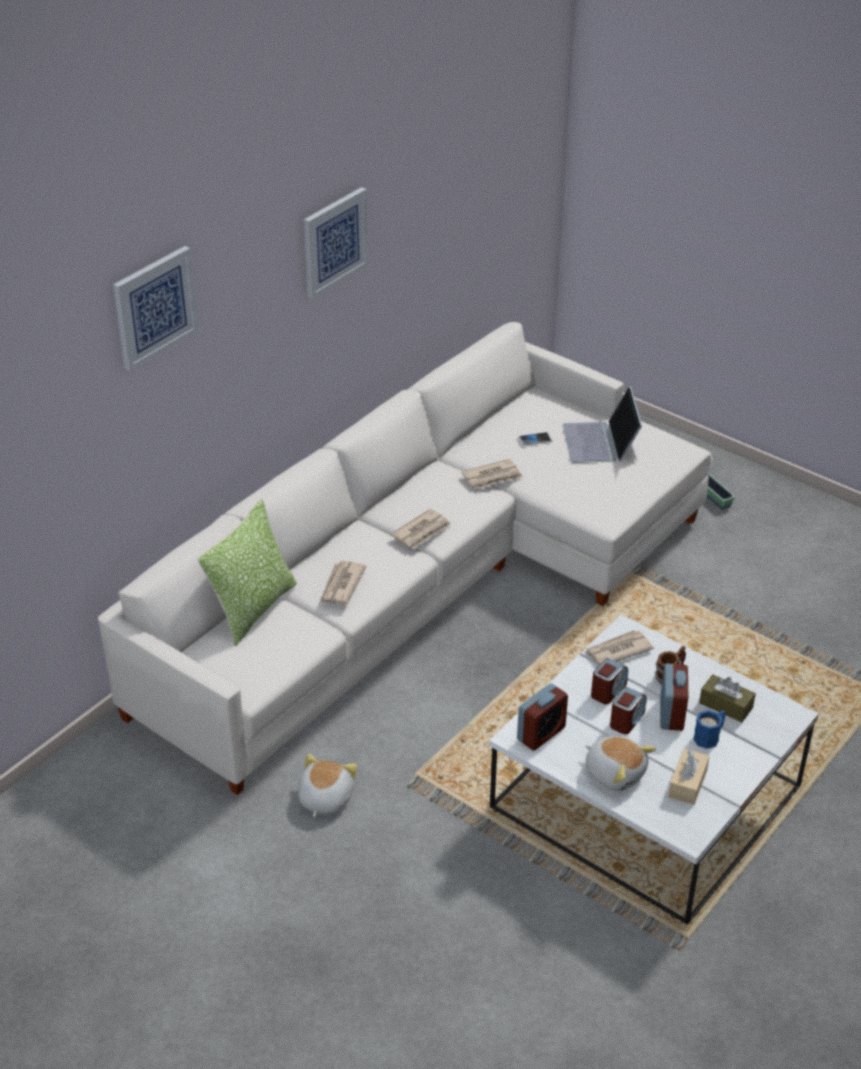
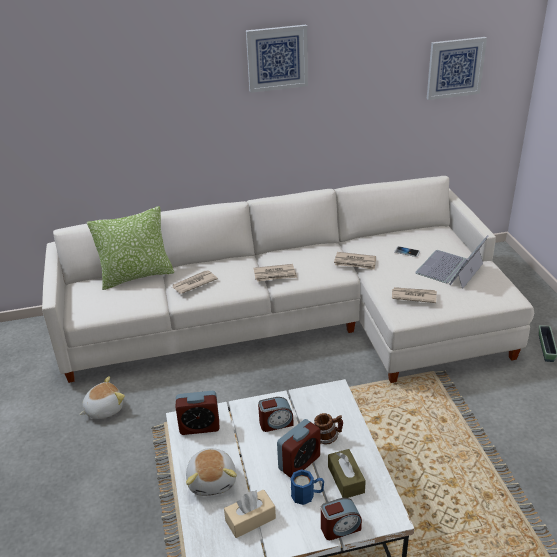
camera: 40 degrees right, 5 degrees down
picture [113,246,199,371] -> picture moved to [427,37,487,100]
newspaper [585,630,654,666] -> newspaper moved to [392,287,437,303]
alarm clock [610,687,647,734] -> alarm clock moved to [321,498,362,540]

